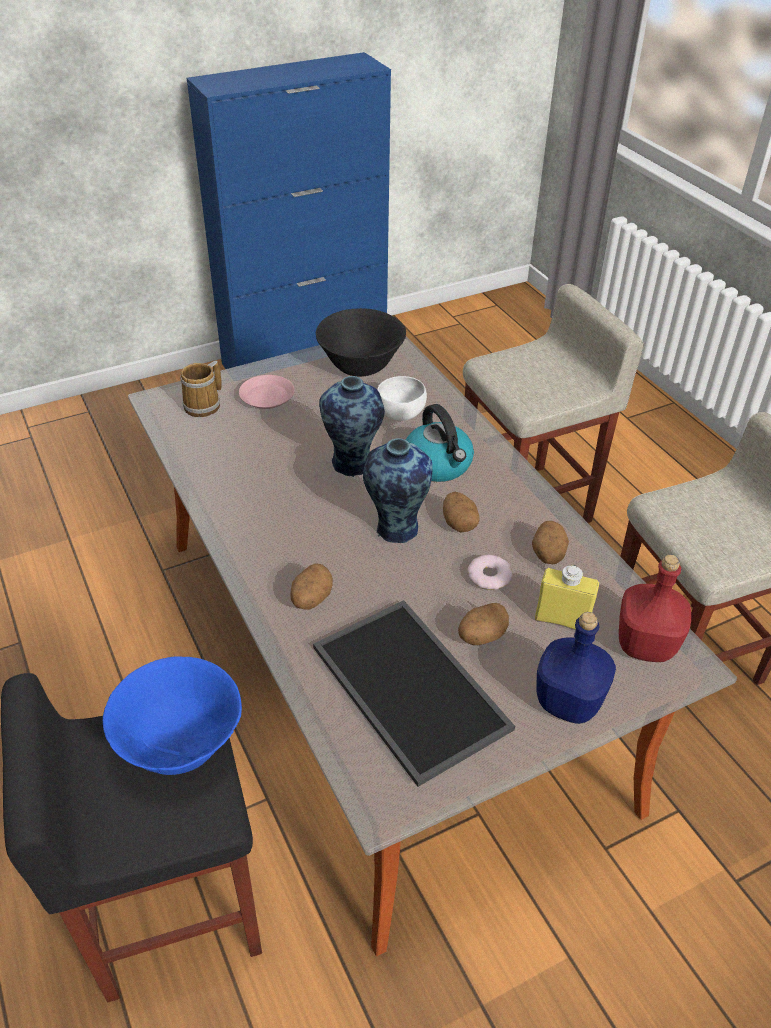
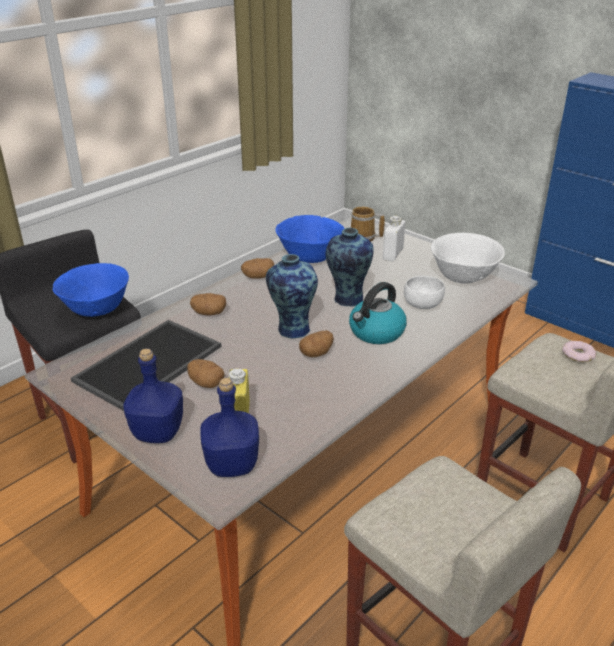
camera: 70 degrees right, 10 degrees down
pink plate [239,375,295,409] -> white bottle [383,216,405,261]
black bowl [316,308,406,376] -> white bowl [431,233,505,284]
donut [467,555,513,590] -> donut moved to [562,341,596,362]
potato [532,521,569,564] -> potato moved to [241,258,274,279]
red bottle [619,554,691,662] -> blue bottle [200,378,259,477]
none -> blue bowl [275,215,345,263]

